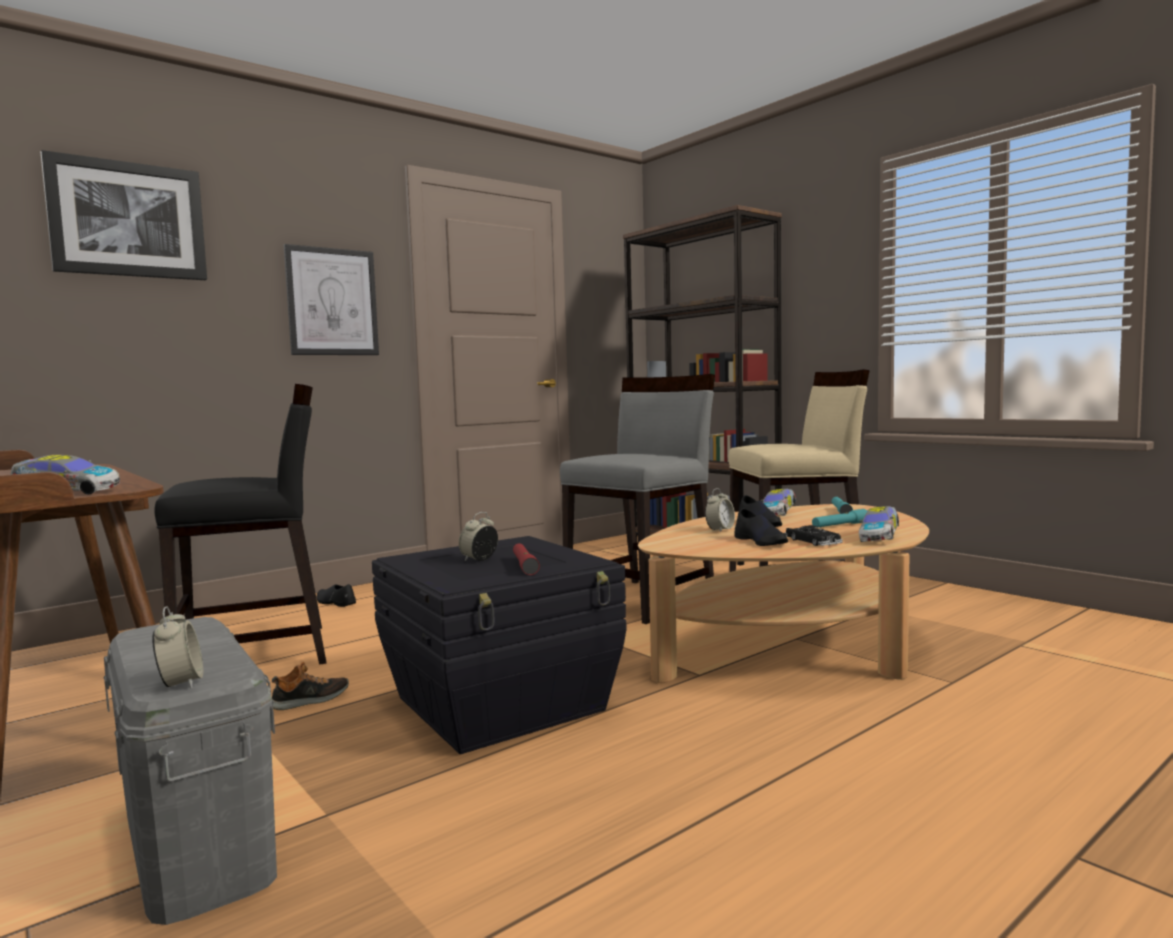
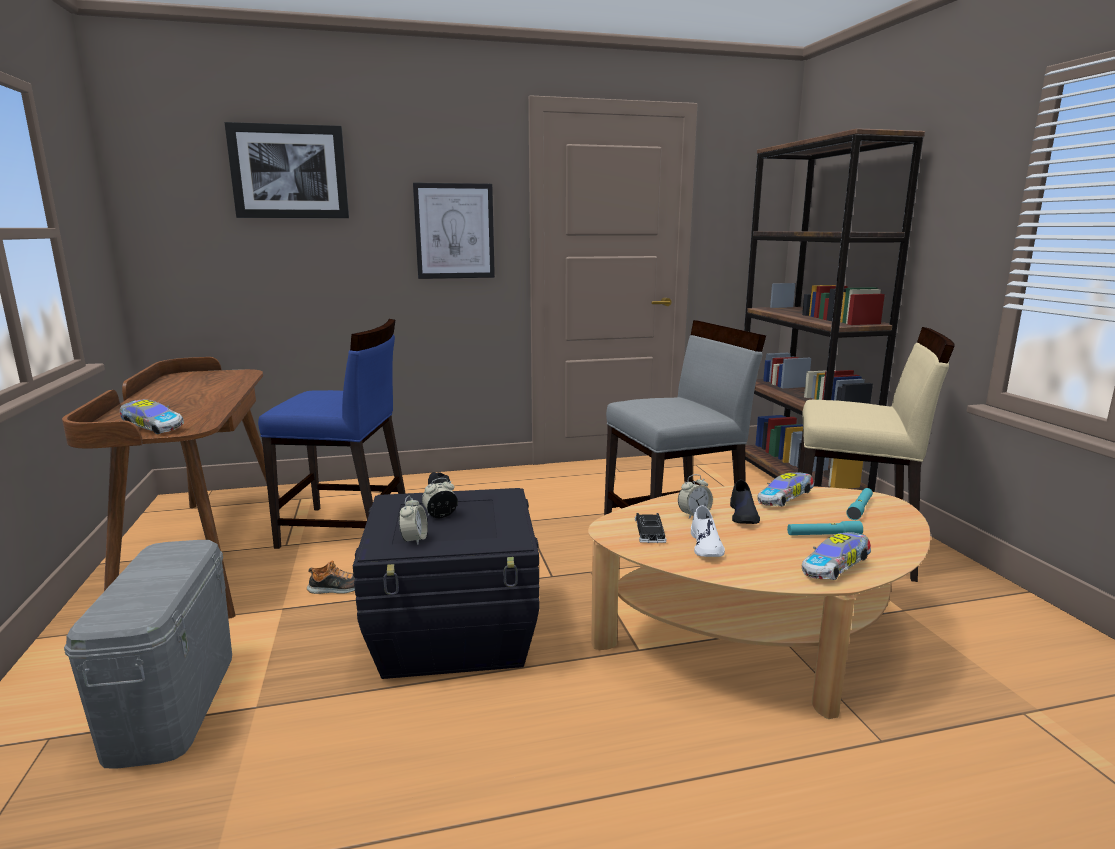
camera: 25 degrees right, 10 degrees up
alarm clock [152,606,203,689] -> alarm clock moved to [399,495,428,545]
black chair [154,384,327,665] -> blue chair [258,319,406,549]
red flashlight [513,543,540,575] -> none
black shoe [734,508,788,546] -> white shoe [691,505,725,557]
black toy car [785,525,843,546] -> black toy car moved to [635,513,667,543]

